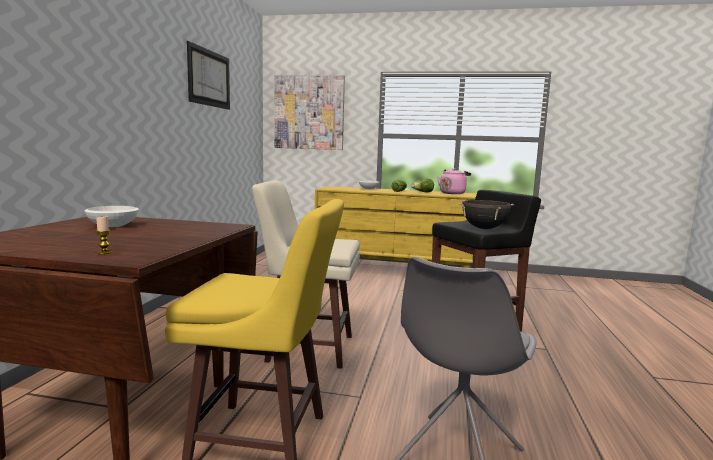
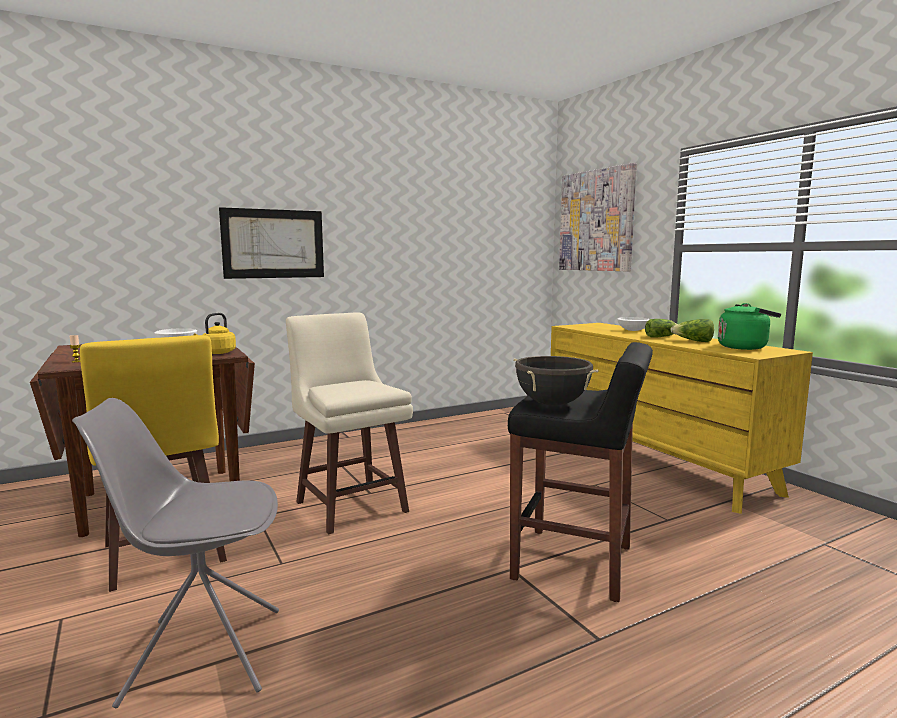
camera: 50 degrees right, 0 degrees up
picture [187,41,230,110] -> picture moved to [219,207,324,279]
pink kettle [437,168,471,194] -> green kettle [718,303,781,350]
none -> yellow kettle [193,313,236,354]

